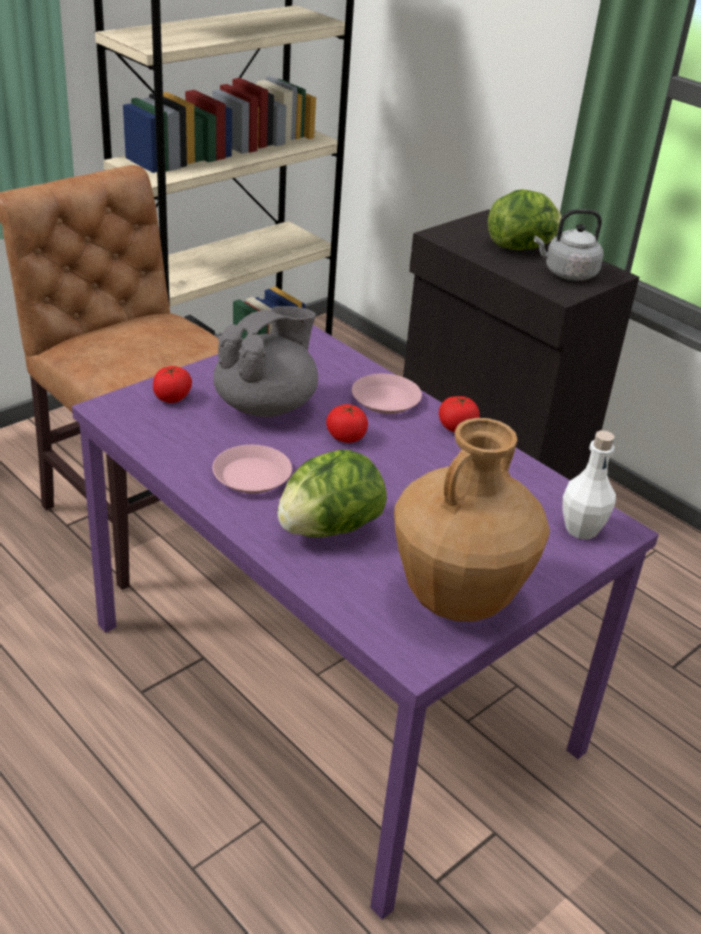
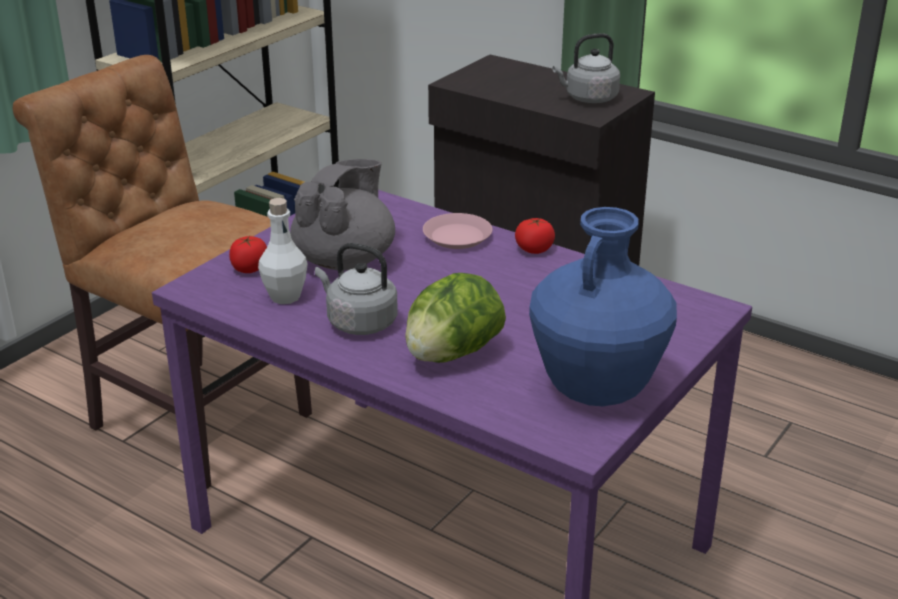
camera: 10 degrees left, 5 degrees down
pink plate [212,445,292,494] -> grey kettle [315,243,398,335]
tomato [326,404,368,443] -> none
brown vase [394,418,550,622] -> blue vase [529,207,677,406]
lettuce [488,189,562,250] -> none
white bottle [562,430,616,539] -> white bottle moved to [258,198,308,304]

